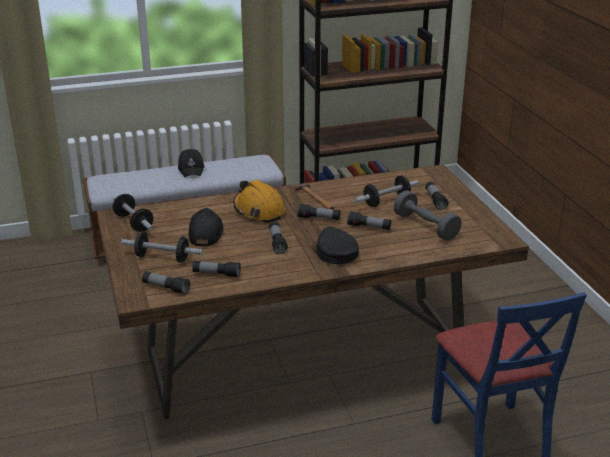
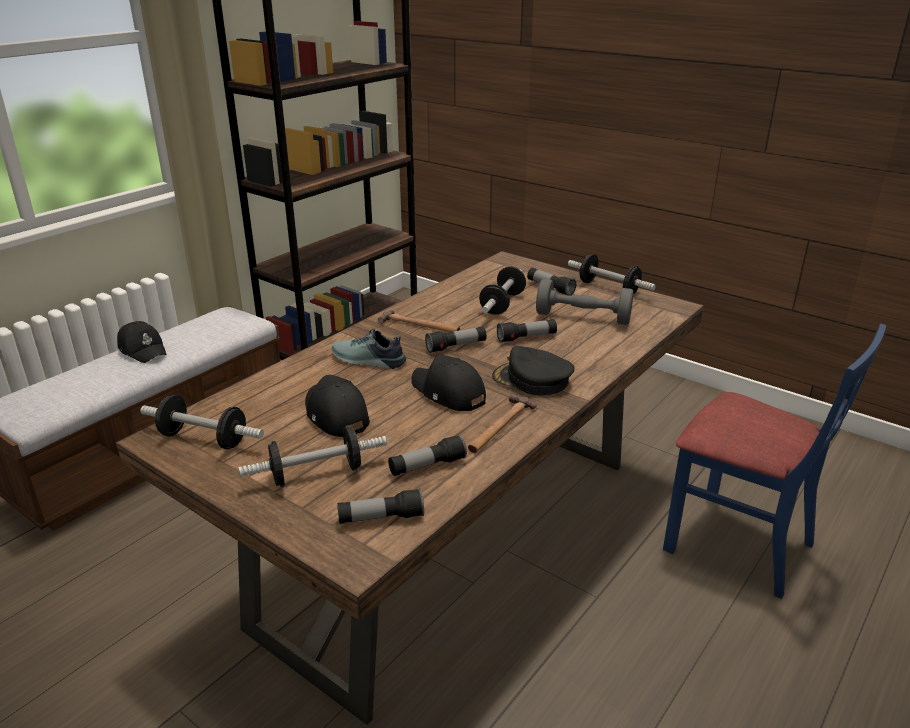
camera: 35 degrees left, 0 degrees up
orange hard hat [234,180,285,223] -> shoe [332,328,406,369]
flashlight [269,222,288,254] -> black cap [411,355,486,411]
none -> hammer [468,394,537,453]
none -> dumbbell [568,254,656,293]

